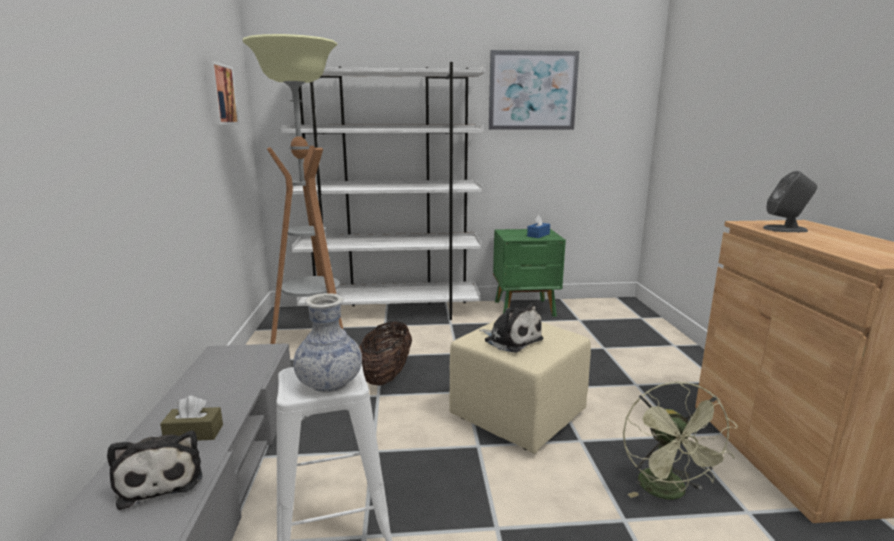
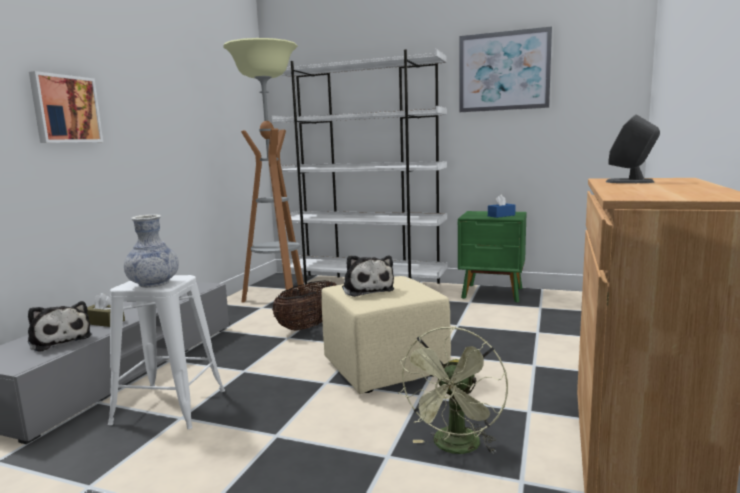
camera: 25 degrees right, 5 degrees down
plush toy [107,431,203,510] -> plush toy turned 45 degrees counterclockwise [28,301,92,352]
picture [205,60,240,125] -> picture moved to [29,71,103,143]

